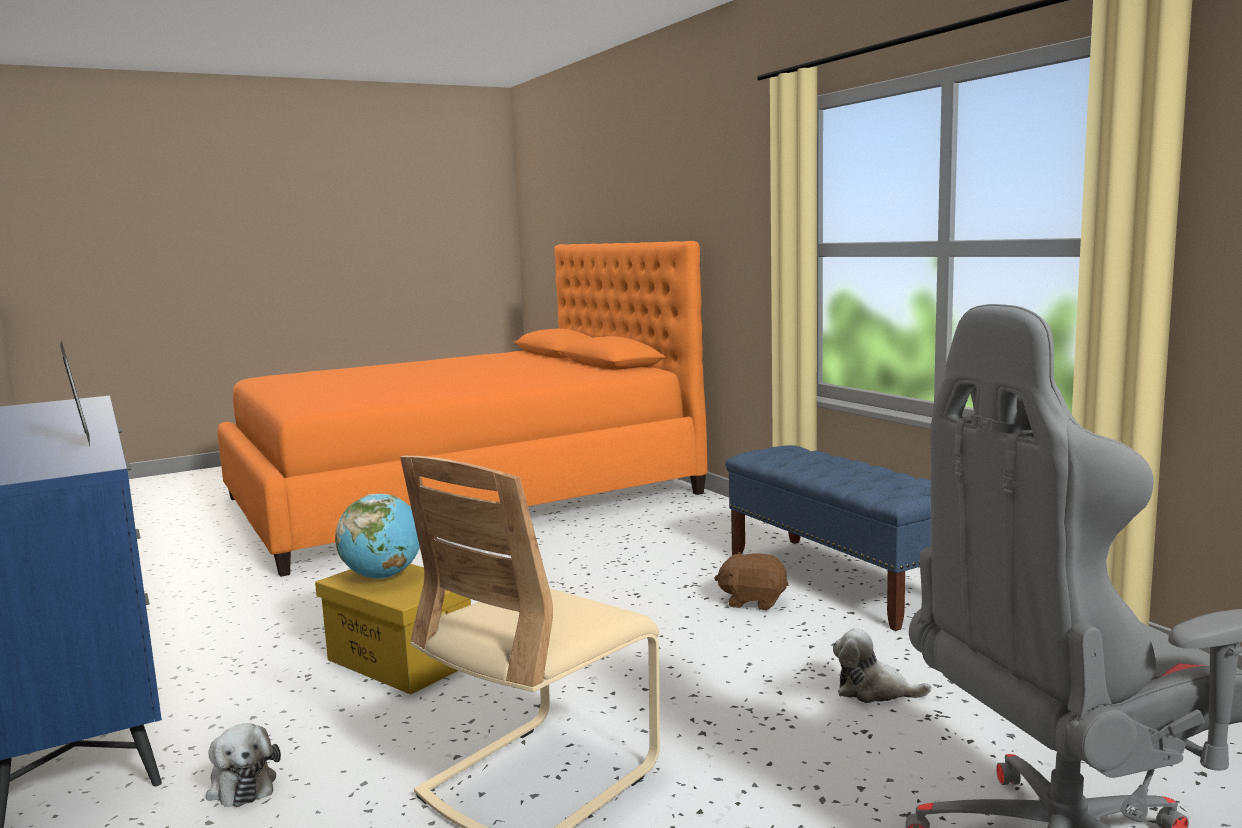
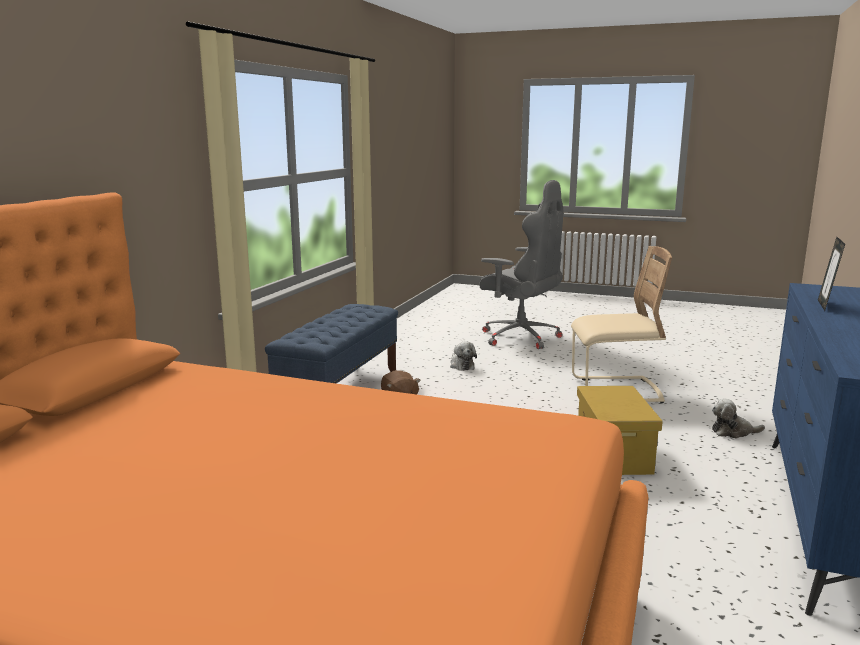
camera: 130 degrees left, 5 degrees up
plush toy [206,723,281,807] -> plush toy turned 105 degrees counterclockwise [712,399,765,439]
globe [335,494,420,579] -> none

